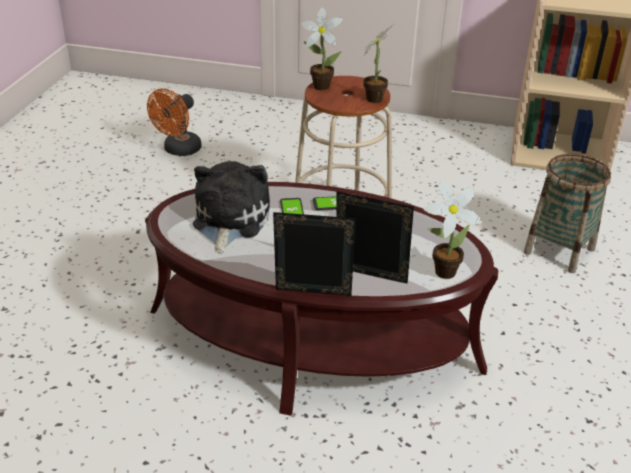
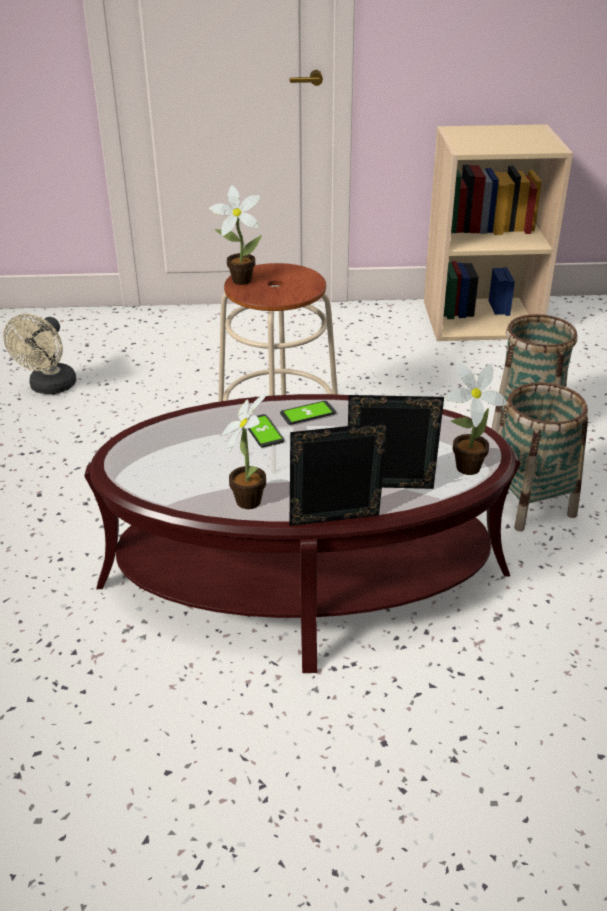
camera: 15 degrees left, 0 degrees up
orange fan [147,88,202,156] -> beige fan [3,314,76,394]
plush toy [193,161,270,253] -> none
potted plant [363,23,396,103] -> potted plant moved to [222,393,268,509]
none -> basket [498,383,588,531]

